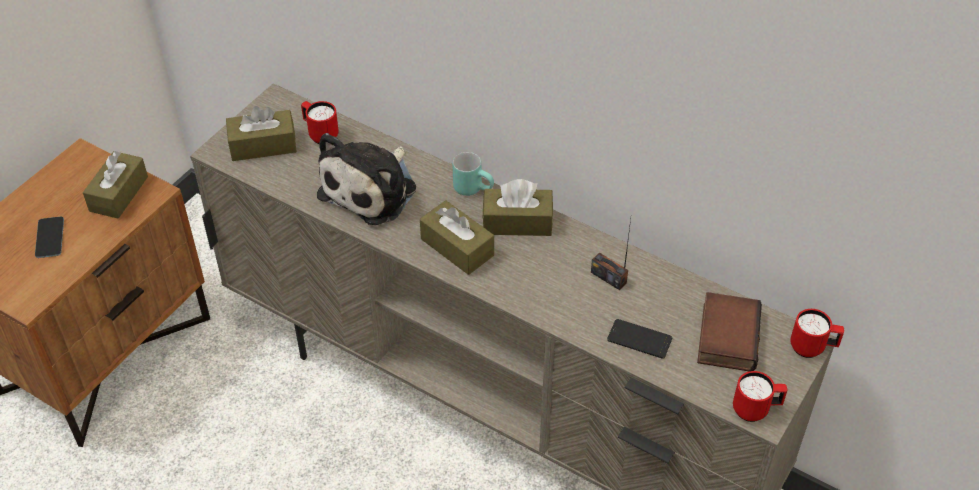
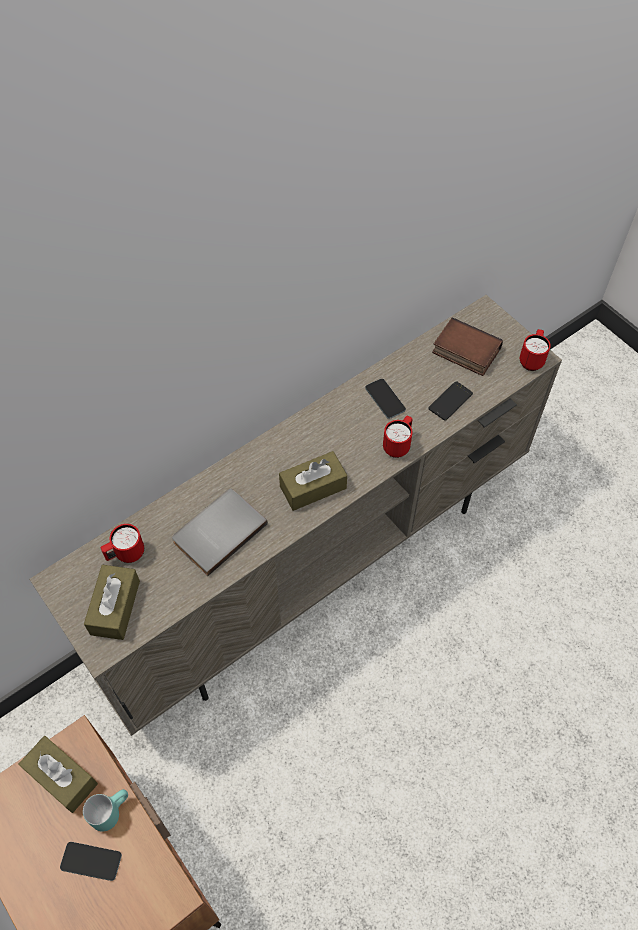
camera: 70 degrees left, 10 degrees up
plush toy [317,133,416,225] -> grey book [172,489,268,576]
turquoise mug [453,152,494,196] -> turquoise mug moved to [83,789,128,832]
brown tissue box [482,179,553,236] -> none
radio [591,219,631,290] -> phone [365,379,406,419]
red mug [790,309,844,358] -> red mug moved to [383,416,412,458]

